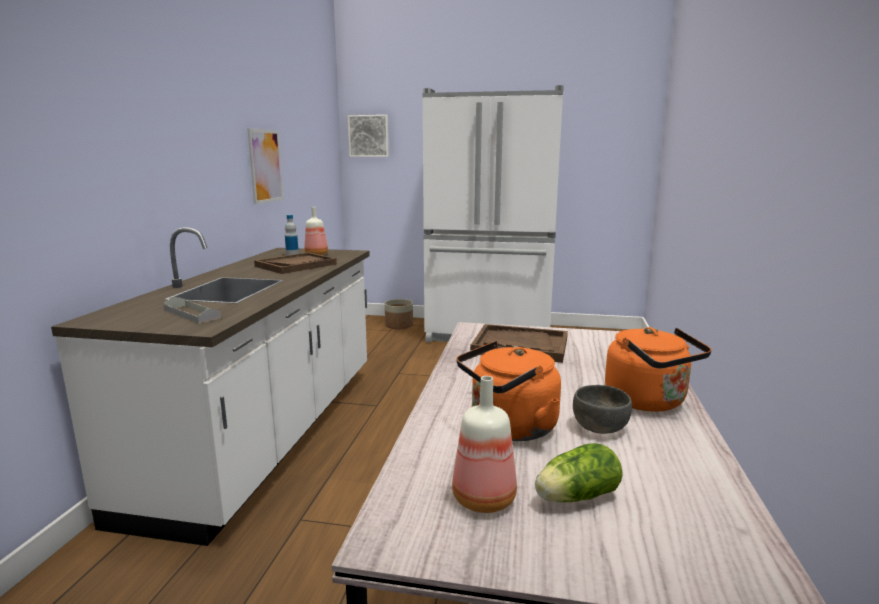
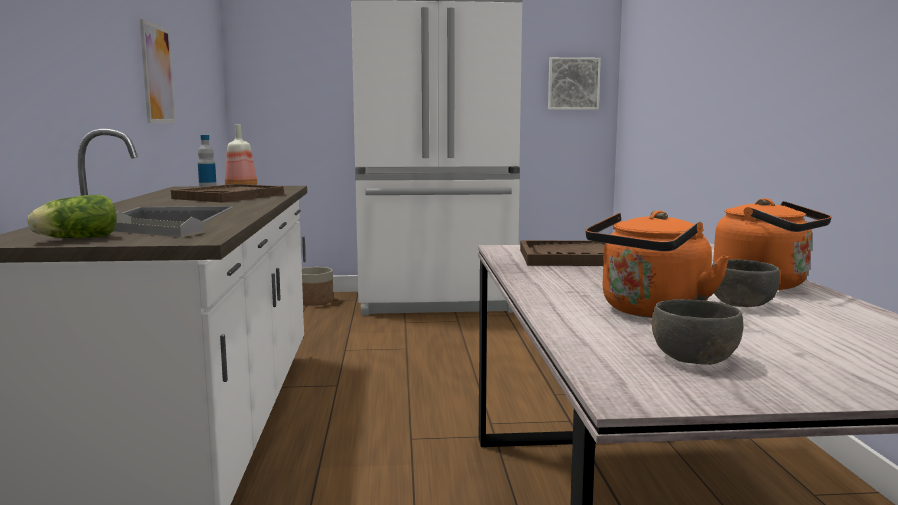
camera: 15 degrees left, 5 degrees down
picture [348,115,389,157] -> picture moved to [548,57,601,110]
bottle [452,376,517,513] -> grey bowl [652,299,744,365]
lettuce [535,443,623,502] -> lettuce moved to [28,195,117,238]

